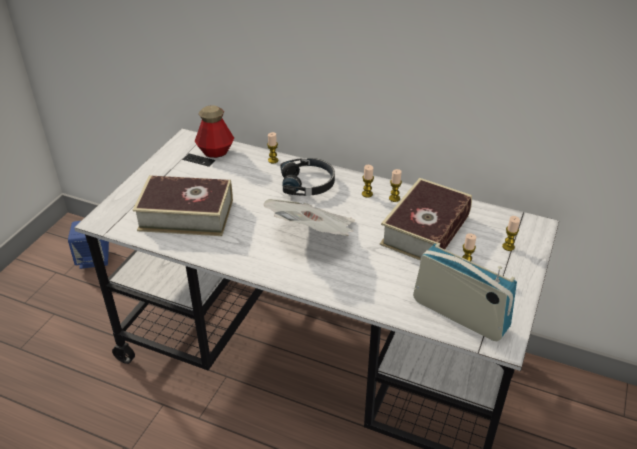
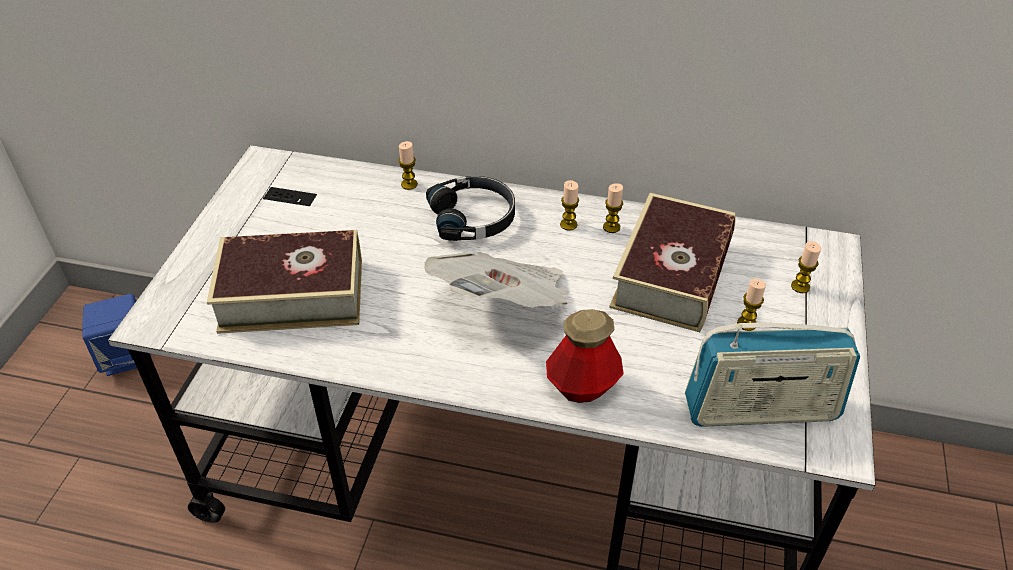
camera: 10 degrees left, 5 degrees up
bottle [195,105,234,158] -> bottle moved to [546,309,624,403]
radio [413,243,517,341] -> radio turned 150 degrees clockwise [685,322,860,427]

